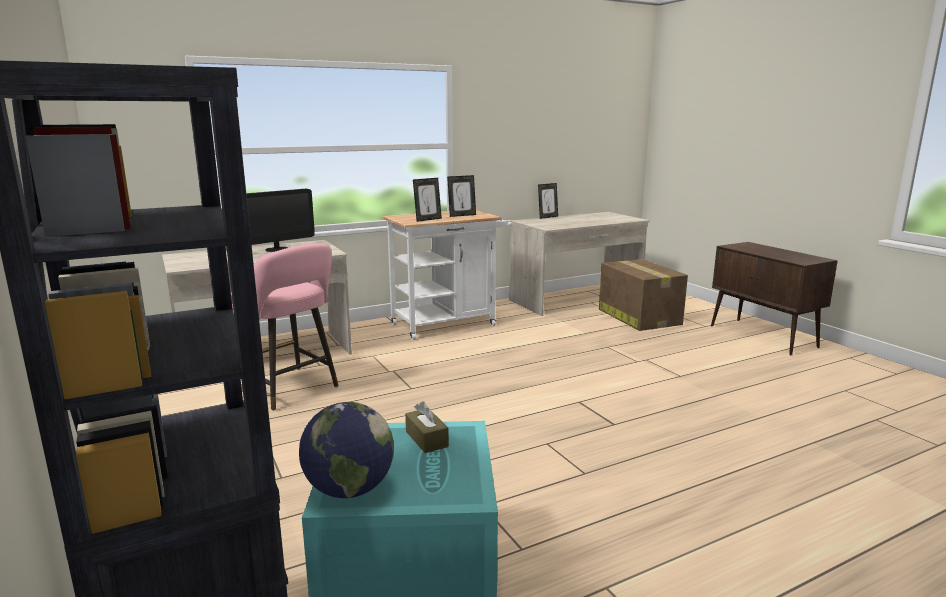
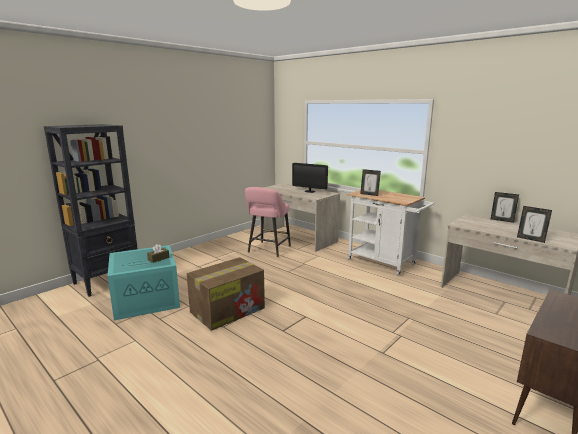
camera: 70 degrees right, 0 degrees up
globe [299,402,394,498] -> none
picture frame [447,175,476,217] -> picture frame moved to [517,206,552,243]
cardboard box [599,259,688,331] -> cardboard box moved to [187,257,265,331]

